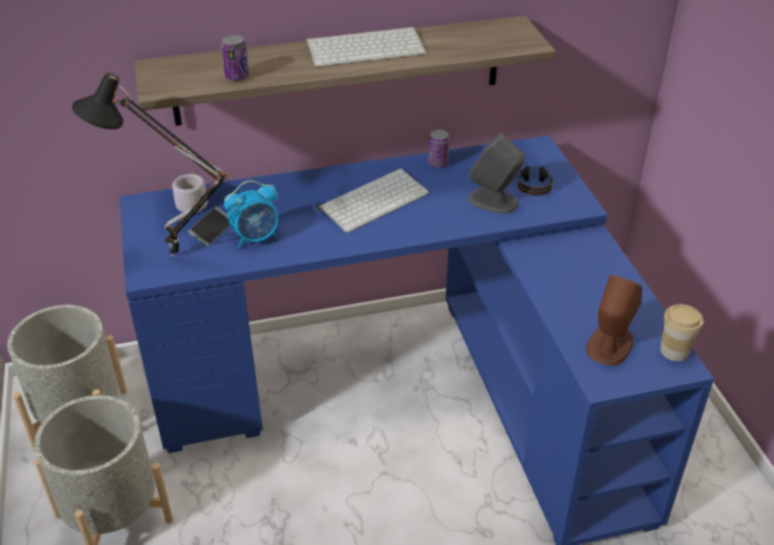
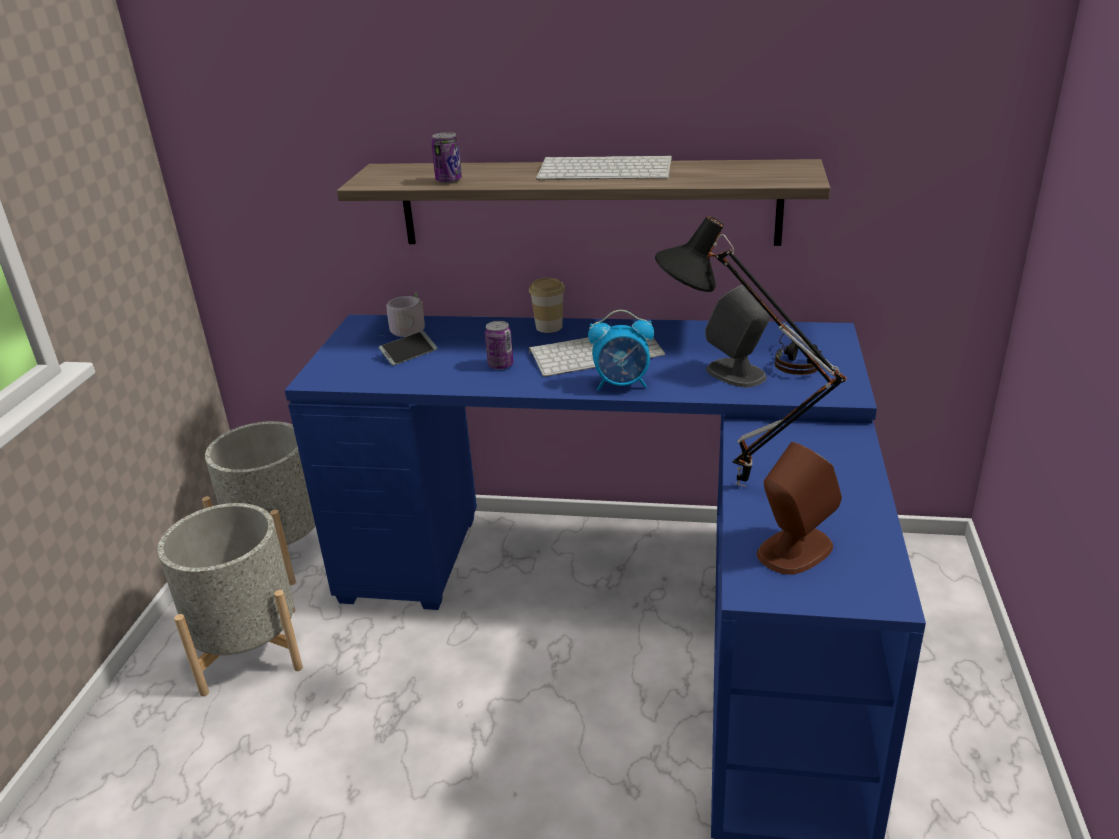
camera: 25 degrees right, 10 degrees down
black table lamp [72,73,228,257] -> black table lamp moved to [655,216,847,487]
alarm clock [224,180,278,248] -> alarm clock moved to [588,310,654,391]
can [428,130,450,168] -> can moved to [485,321,514,370]
cup [660,304,703,361] -> cup moved to [529,278,565,333]

